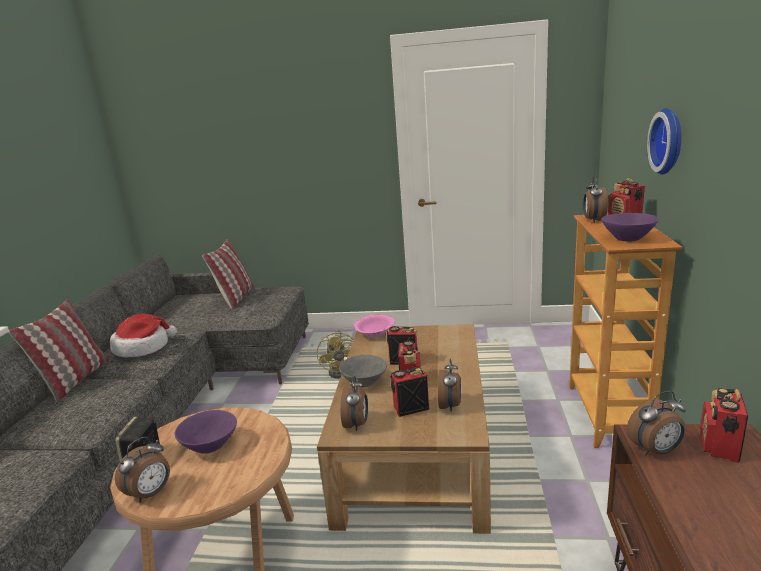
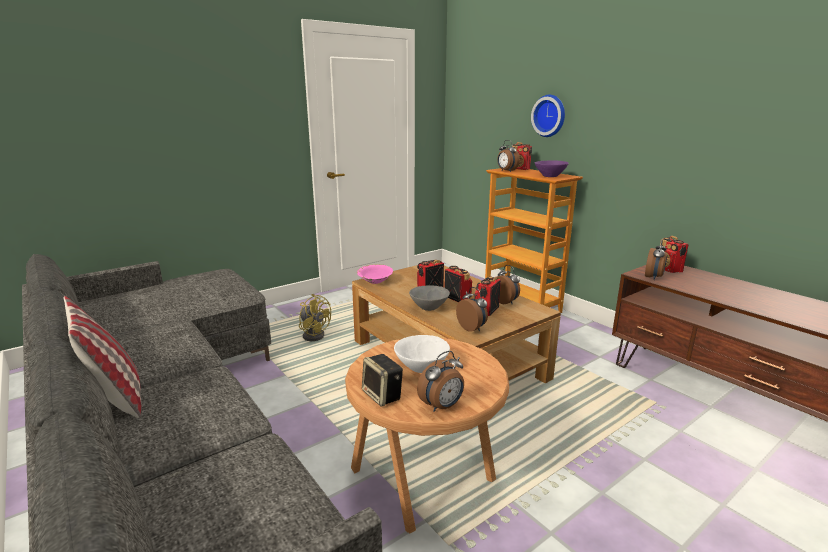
camera: 45 degrees left, 0 degrees up
hat [110,314,177,357] -> none
alarm clock [115,437,170,503] -> alarm clock turned 60 degrees clockwise [417,351,464,412]
purple bowl [175,410,237,454] -> white bowl [394,335,450,373]
pillow [202,239,254,309] -> none

